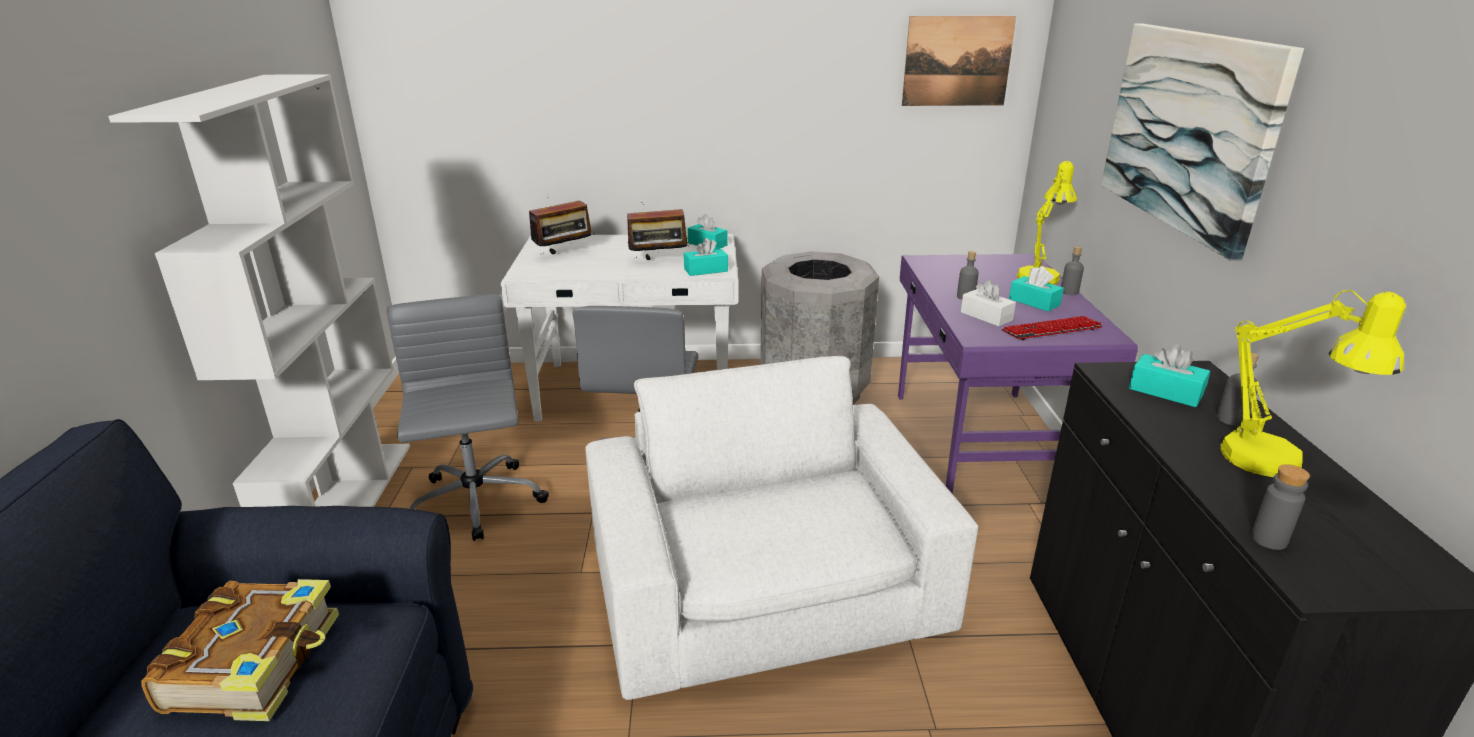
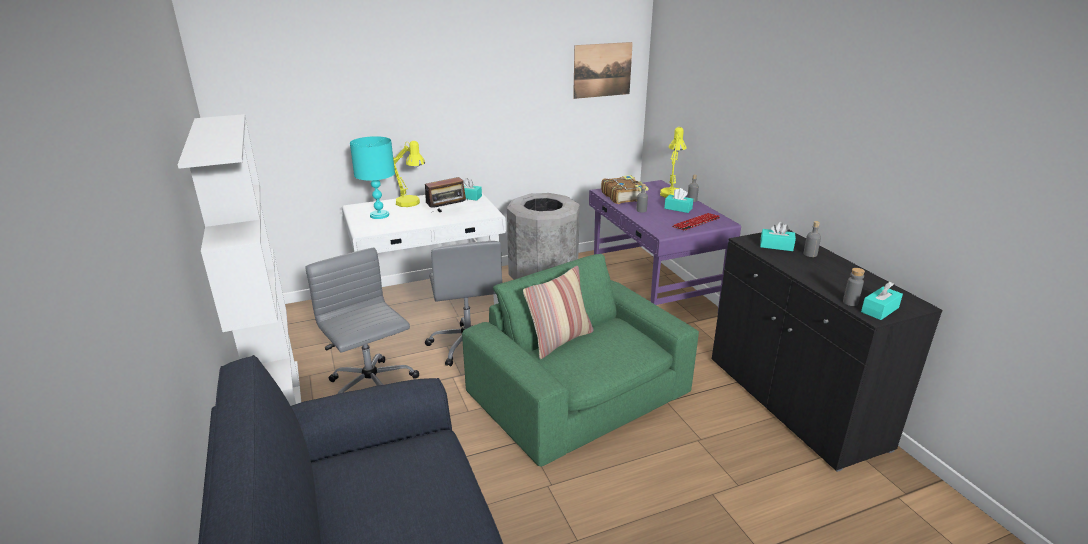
camera: 20 degrees left, 0 degrees up
book [141,579,339,721] -> book moved to [601,175,648,204]
radio [529,197,595,254] -> turquoise table lamp [350,136,395,219]
white armchair [586,356,978,700] -> green armchair [462,254,699,467]
turquoise tissue box [684,238,728,276] -> turquoise tissue box moved to [861,282,903,320]
white tissue box [961,280,1016,326] -> none
picture [1101,24,1304,261] -> none
yellow table lamp [1220,290,1406,477] -> yellow table lamp moved to [393,141,425,207]
none -> pillow [523,266,593,359]

